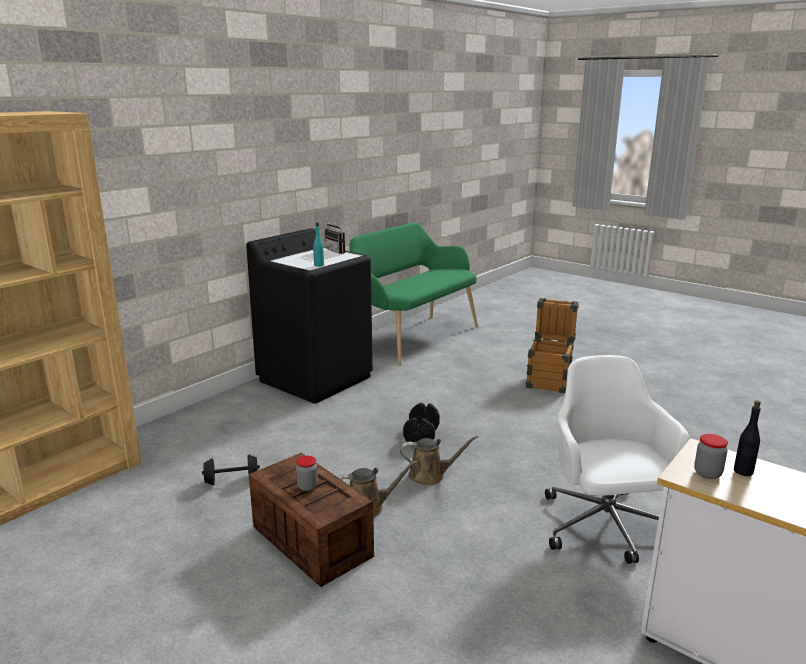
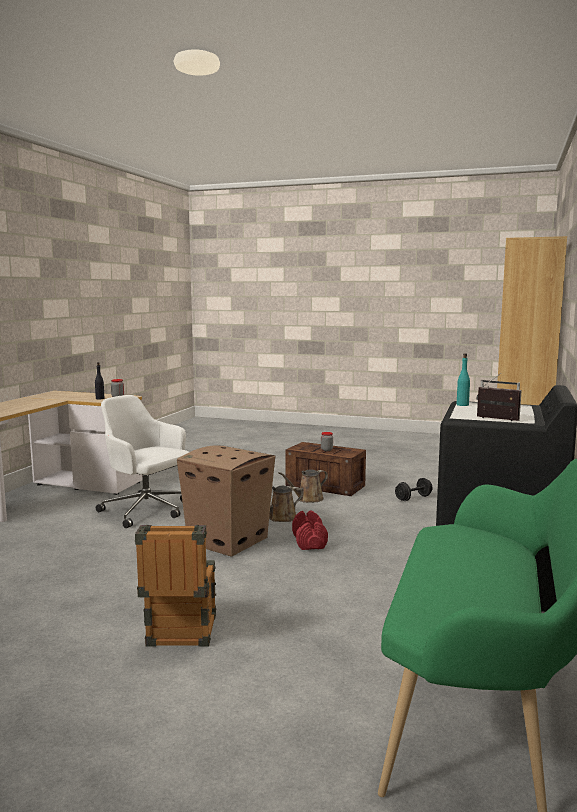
camera: 160 degrees right, 10 degrees down
black dumbbell [403,403,440,442] -> red dumbbell [292,510,328,550]
white office chair [545,355,689,564] -> white office chair turned 150 degrees clockwise [96,395,189,528]
none -> cardboard box [177,445,276,556]

